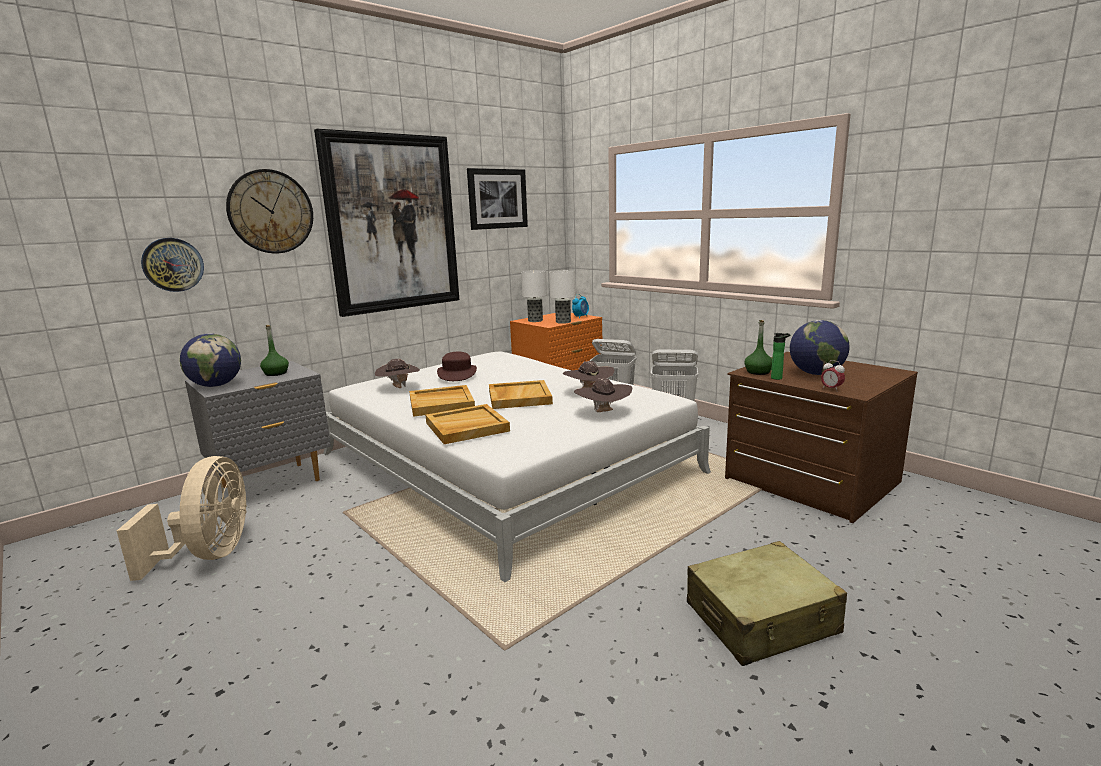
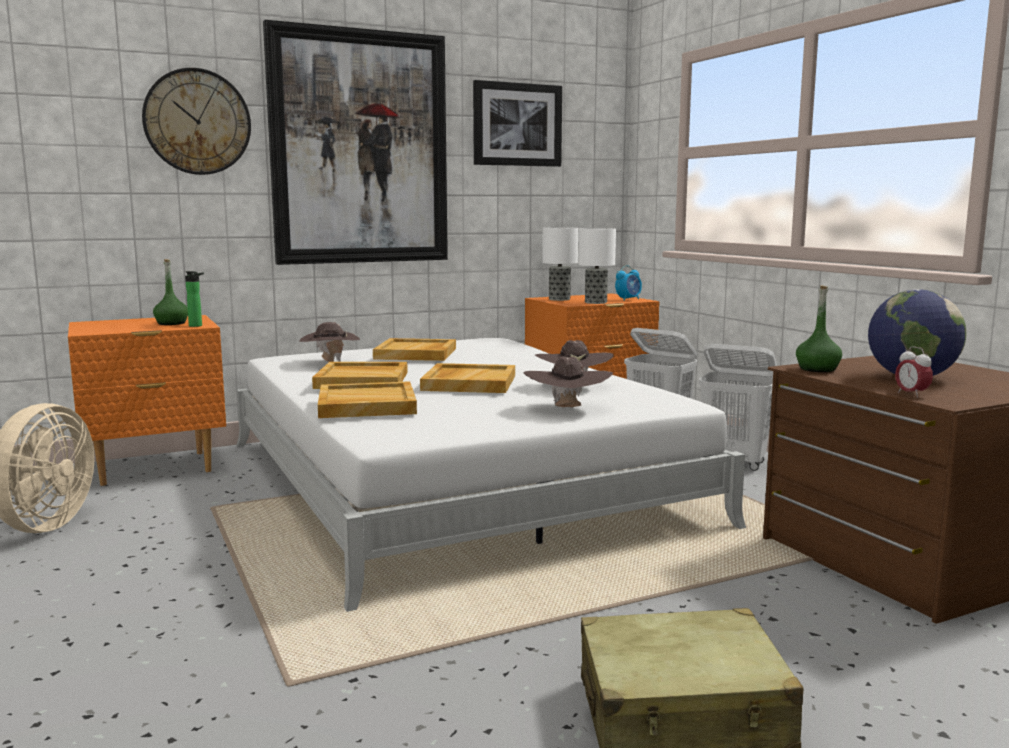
camera: 15 degrees right, 5 degrees down
wall clock [141,238,204,292] -> none
globe [180,333,241,387] -> none
grey nightstand [185,361,331,488] -> orange nightstand [68,315,226,486]
brown hat [437,352,477,381] -> beige tray [373,338,456,361]
bottle [771,333,791,380] -> bottle moved to [185,271,204,327]

